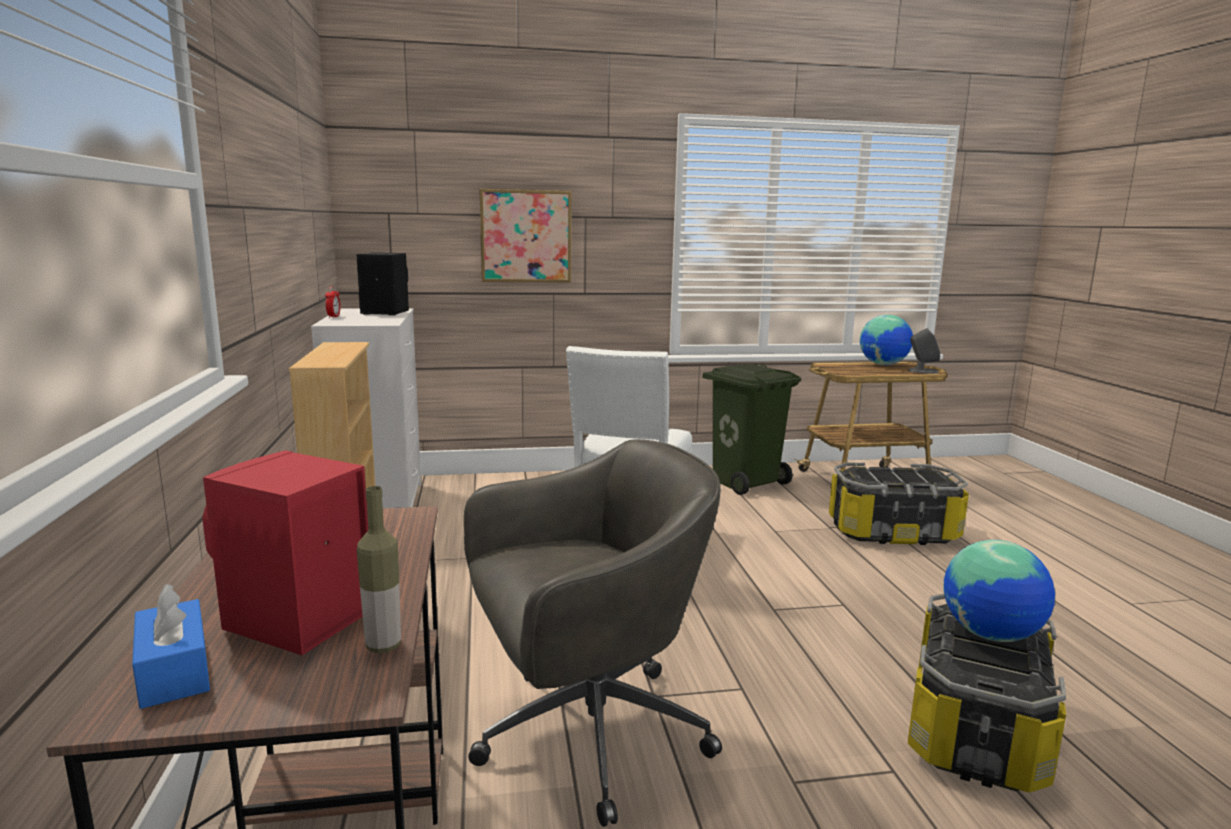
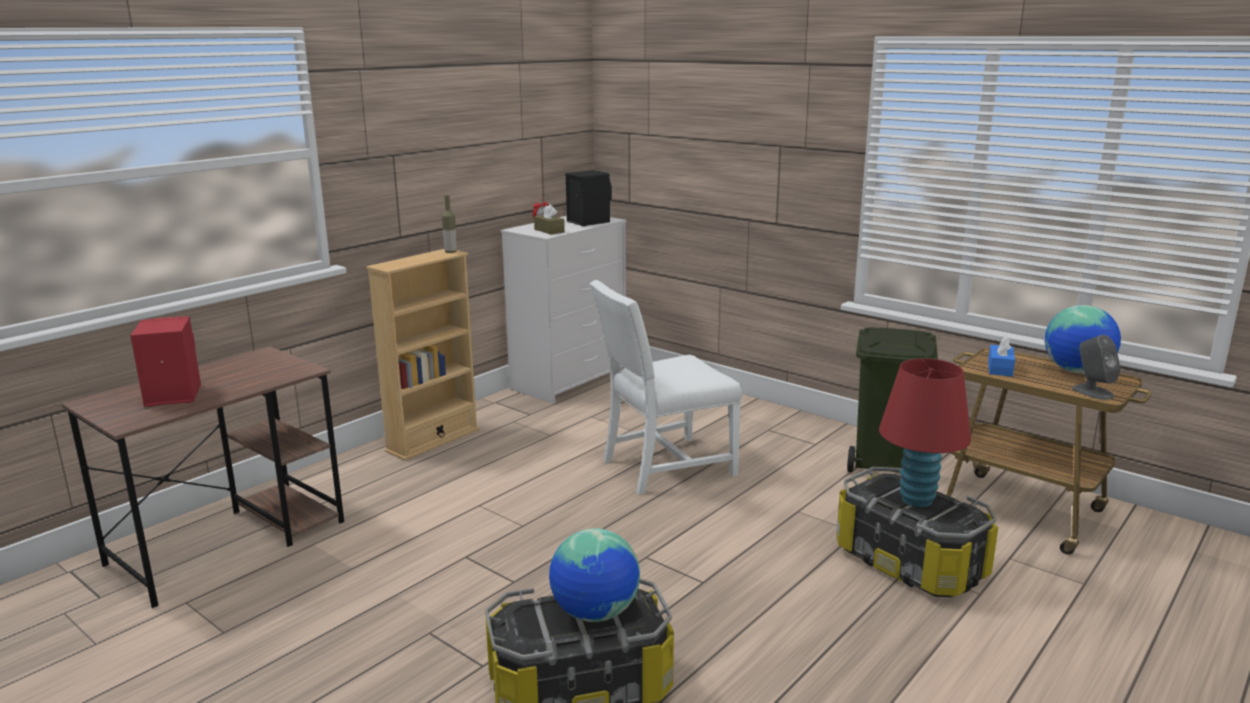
camera: 50 degrees right, 5 degrees up
blue tissue box [132,584,210,709] -> blue tissue box moved to [988,335,1015,377]
bottle [357,486,401,653] -> bottle moved to [442,195,457,253]
grey office chair [464,439,722,827] -> none
picture [479,189,572,283] -> none
none -> brown tissue box [534,204,565,235]
none -> red table lamp [879,358,971,507]

